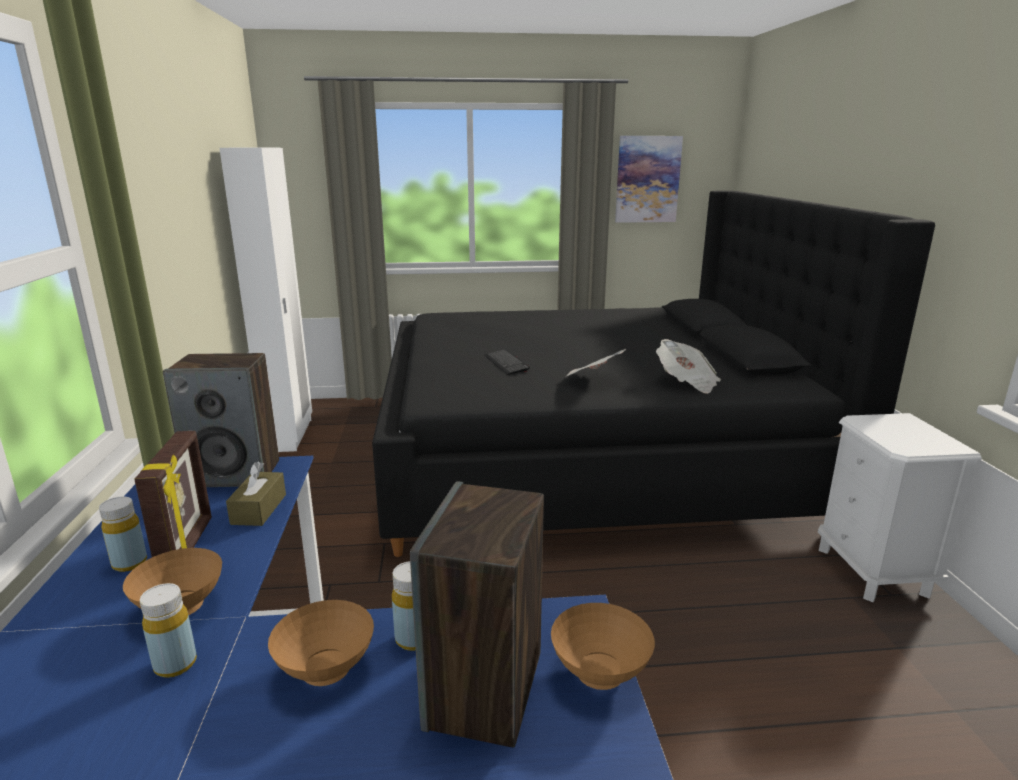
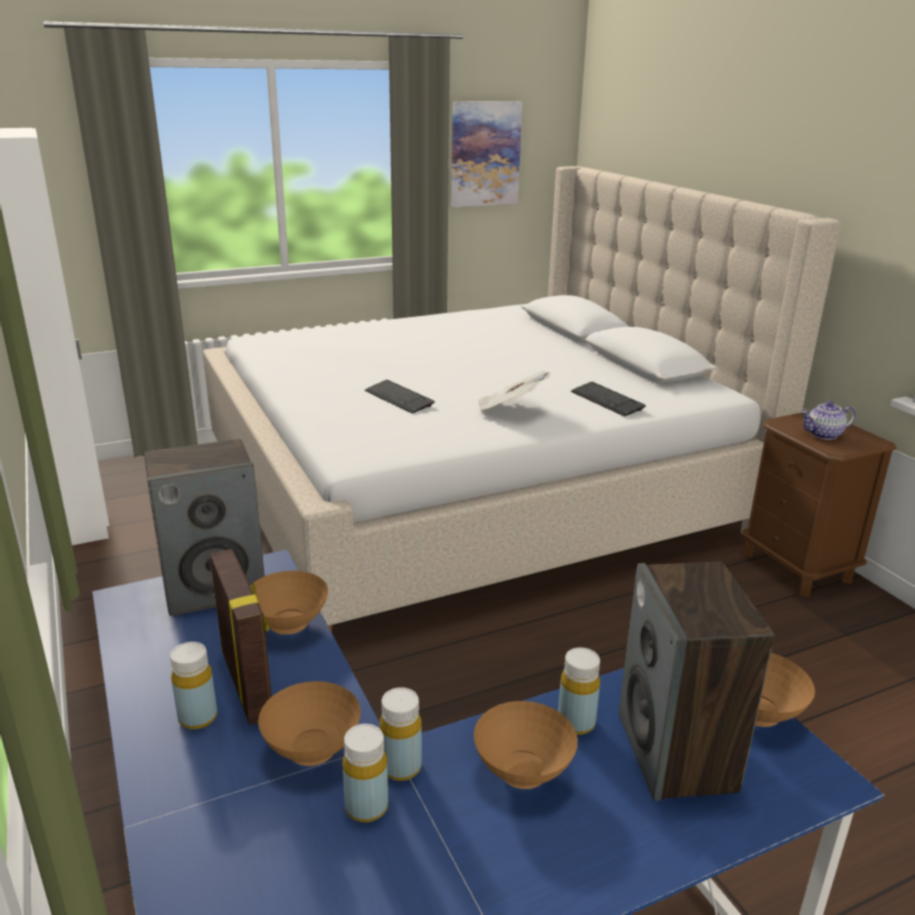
camera: 20 degrees left, 5 degrees up
brown tissue box [226,462,286,526] -> brown bowl [250,571,328,635]
black bed [372,191,935,557] -> beige bed [203,166,841,632]
newspaper [656,339,721,394] -> keyboard [571,382,646,417]
white nightstand [818,413,982,602] -> brown nightstand [742,411,897,597]
none -> yellow bottle [380,687,422,781]
none -> teapot [801,401,856,440]

